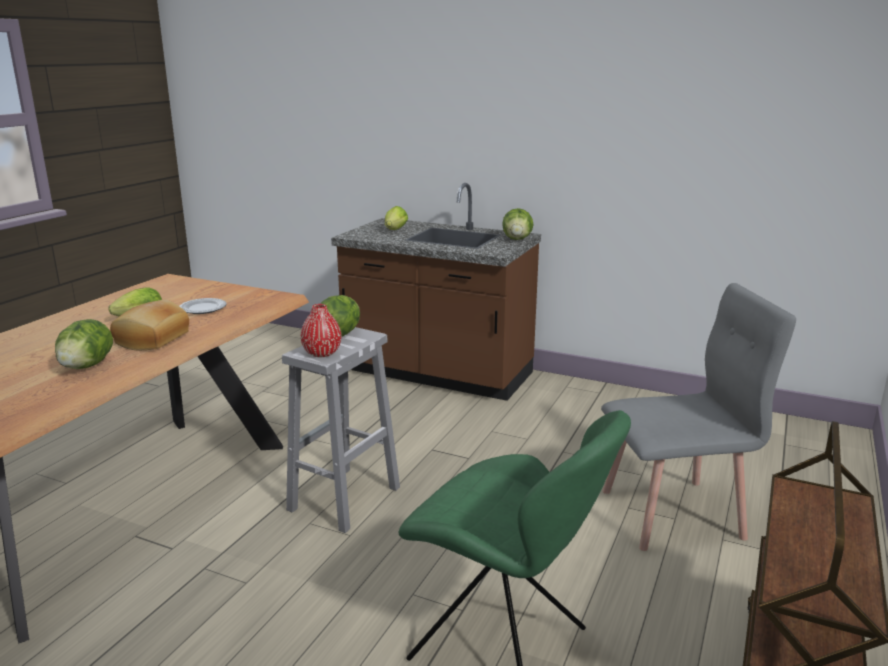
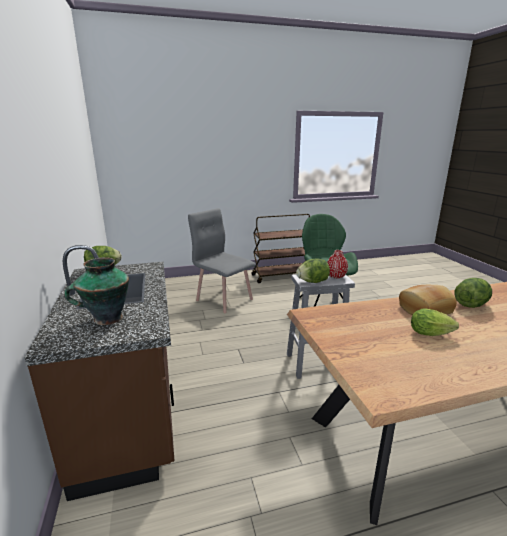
camera: 130 degrees left, 0 degrees up
plate [179,298,227,314] -> none
lettuce [385,206,408,230] -> vase [64,257,129,325]

